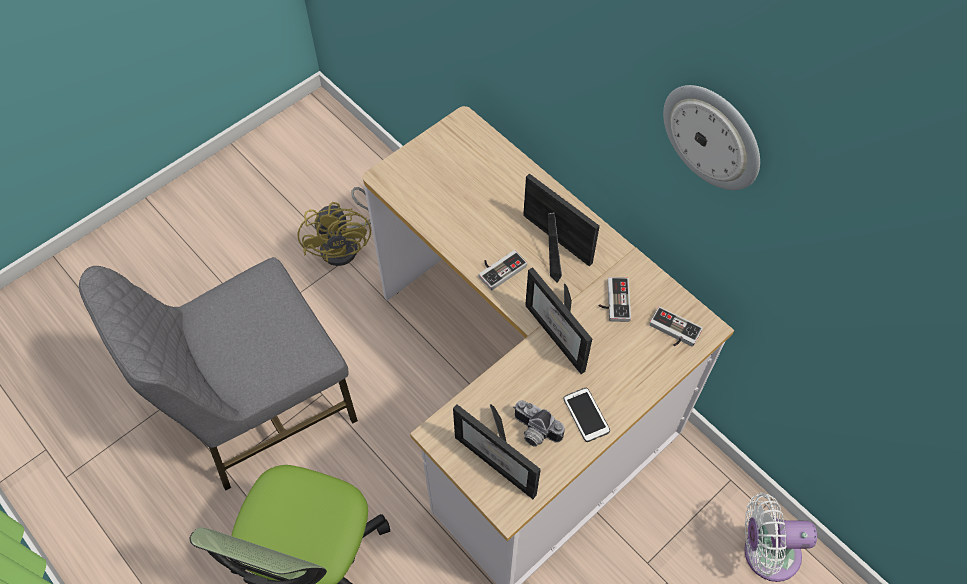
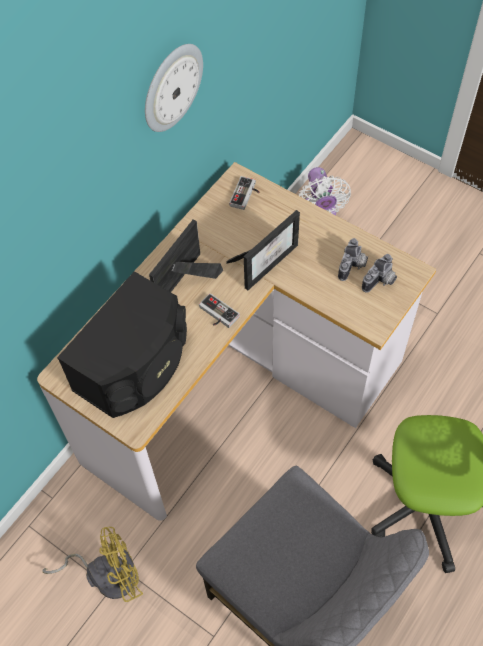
camera: 100 degrees left, 0 degrees up
picture frame [453,404,541,499] -> camera [362,254,397,293]
phone [563,388,610,442] -> none
game controller [599,277,631,322] -> none
none -> black speaker [57,271,187,418]

